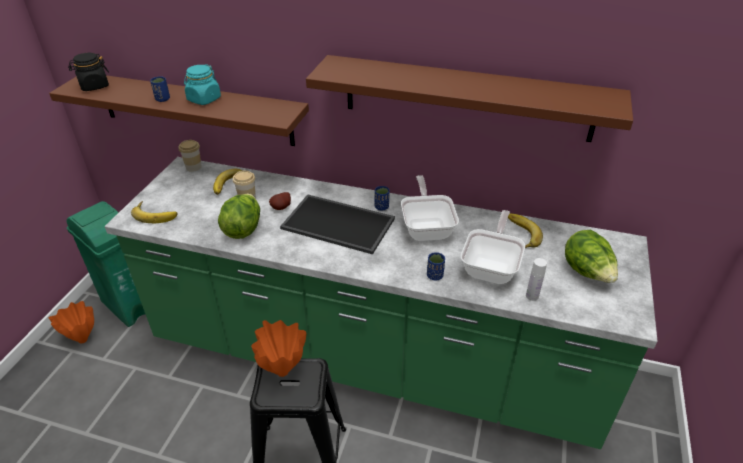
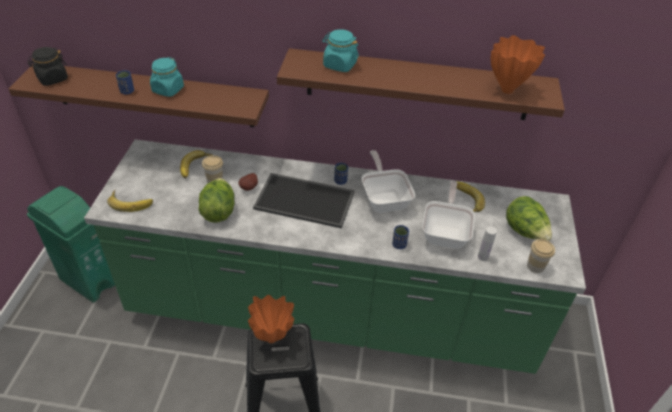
camera: 10 degrees left, 5 degrees up
orange vase [49,301,94,343] -> orange vase moved to [491,35,545,94]
cup [178,140,202,172] -> cup moved to [527,239,555,273]
none -> turquoise jar [322,29,359,72]

